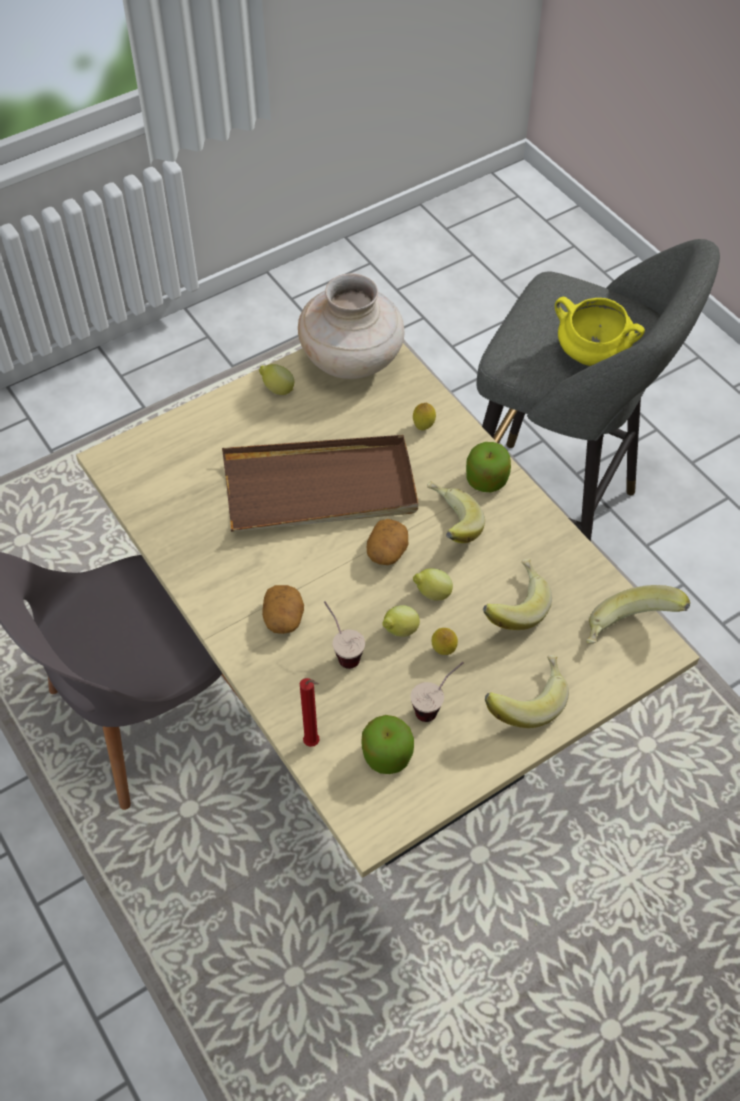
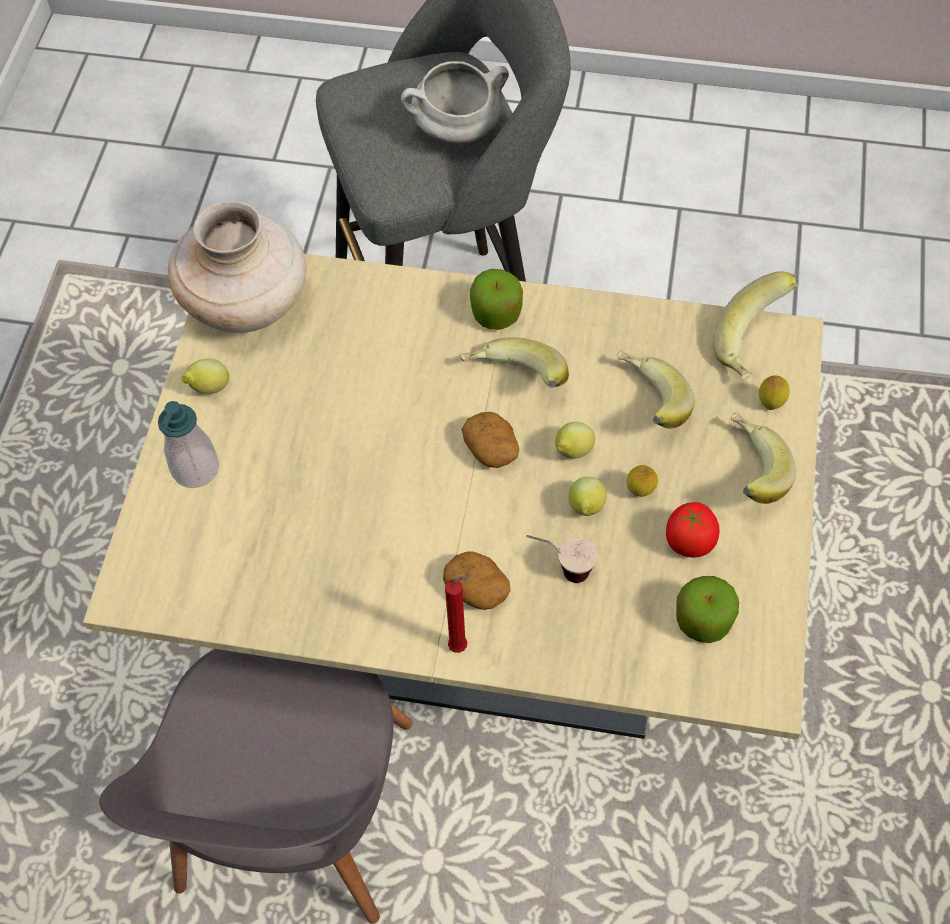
camera: 45 degrees left, 5 degrees up
brown tray [222,435,418,532] -> none
red candle [300,678,319,747] -> red candle moved to [445,575,471,653]
cup [411,662,464,722] -> tomato [666,502,720,557]
lemon [413,403,436,430] -> lemon moved to [759,375,790,410]
yellow cooking pot [555,297,645,366] -> white cooking pot [401,61,509,144]
none -> soap dispenser [158,401,219,488]

